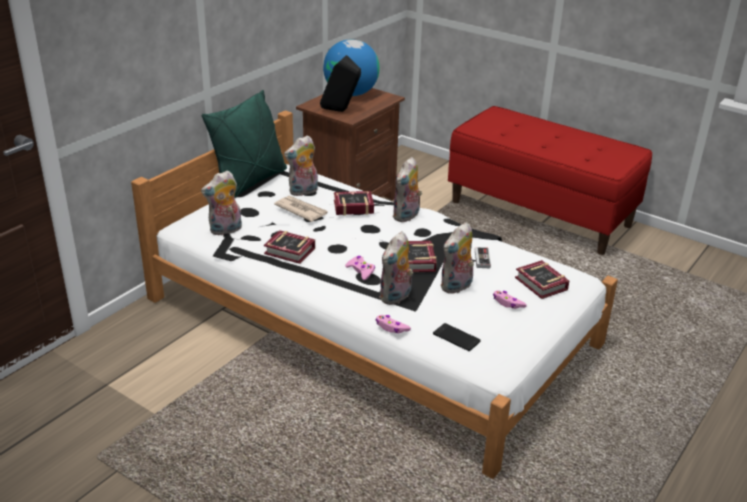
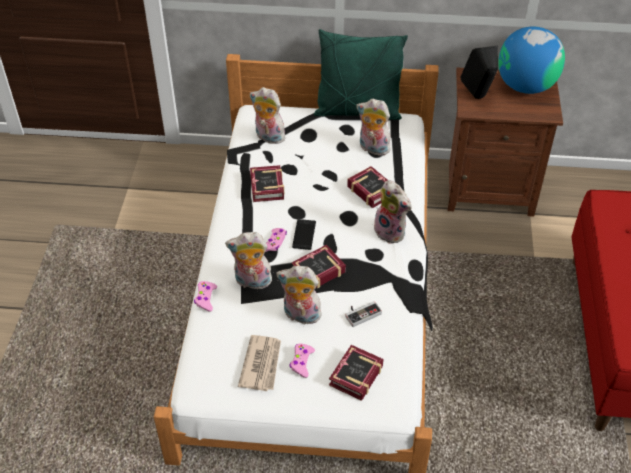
camera: 60 degrees right, 15 degrees up
newspaper [274,196,328,222] -> newspaper moved to [238,335,281,391]
plush toy [392,157,422,222] -> plush toy turned 135 degrees counterclockwise [373,180,412,244]
phone [433,323,481,351] -> phone moved to [292,219,316,250]

